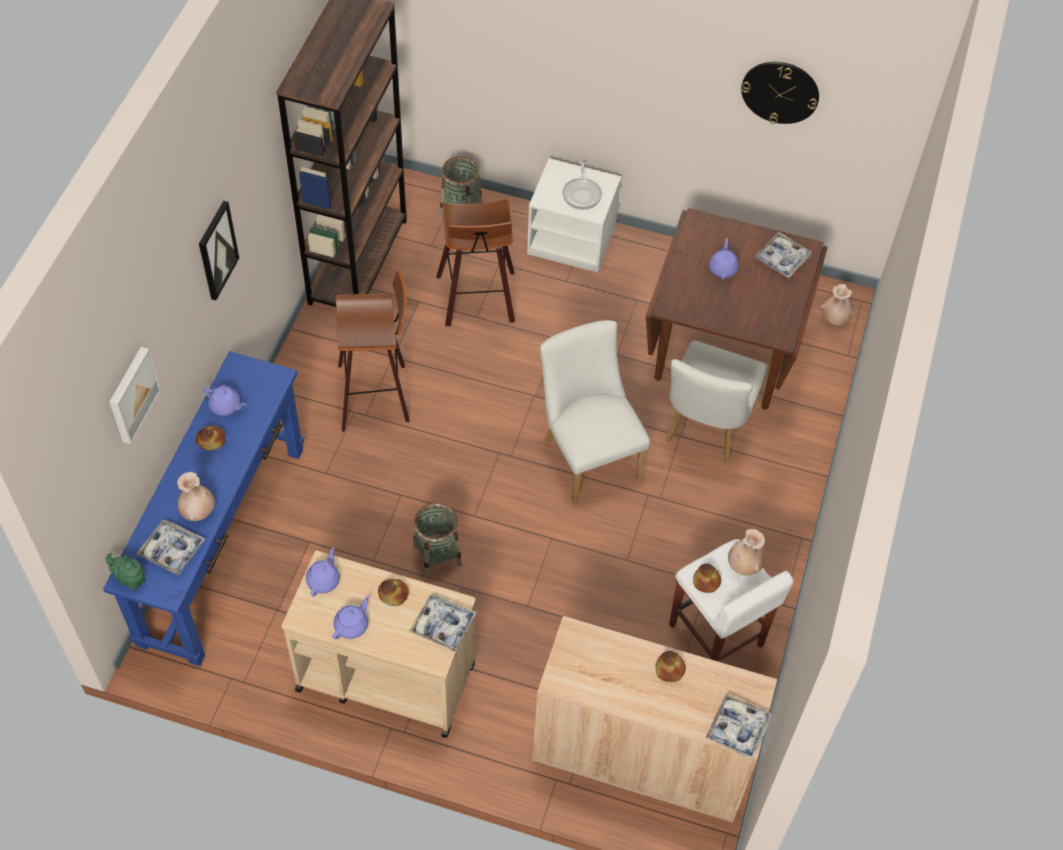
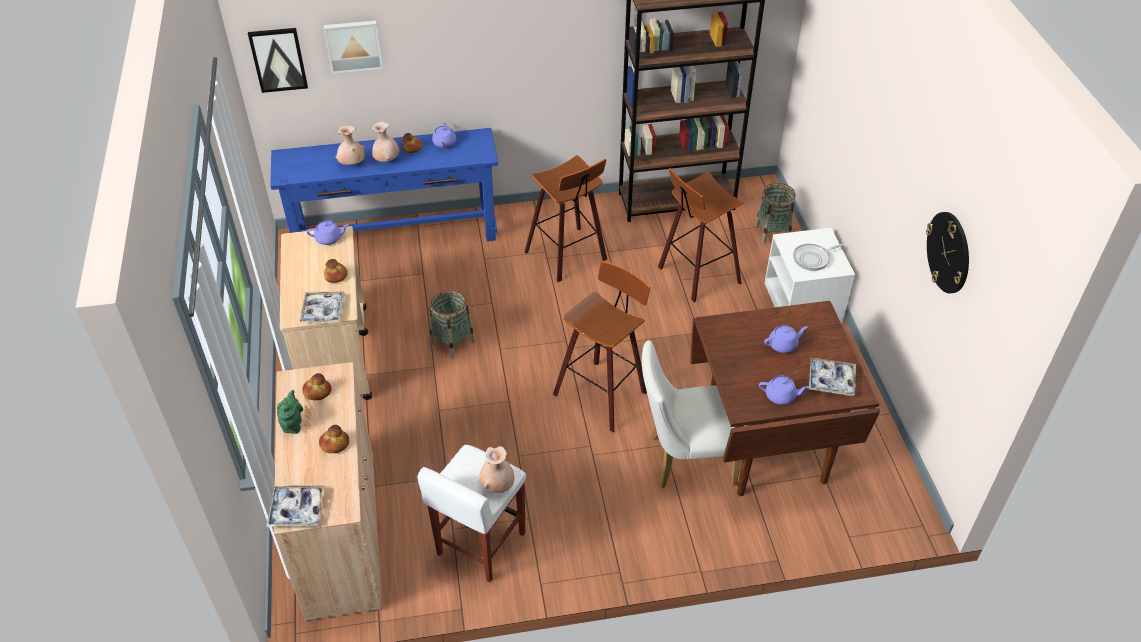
camera: 65 degrees right, 10 degrees down
green teapot [106,553,145,590] -> green teapot moved to [277,390,303,434]
tray [137,520,205,575] -> none
picture [199,201,239,300] -> picture moved to [248,28,308,93]
purple teapot [333,595,370,639] -> purple teapot moved to [759,375,810,405]
white chair [540,320,650,503] -> stool [553,261,650,433]
bread [693,563,721,593] -> bread moved to [302,373,332,400]
beige vase [820,284,854,325] -> beige vase moved to [372,122,399,162]

